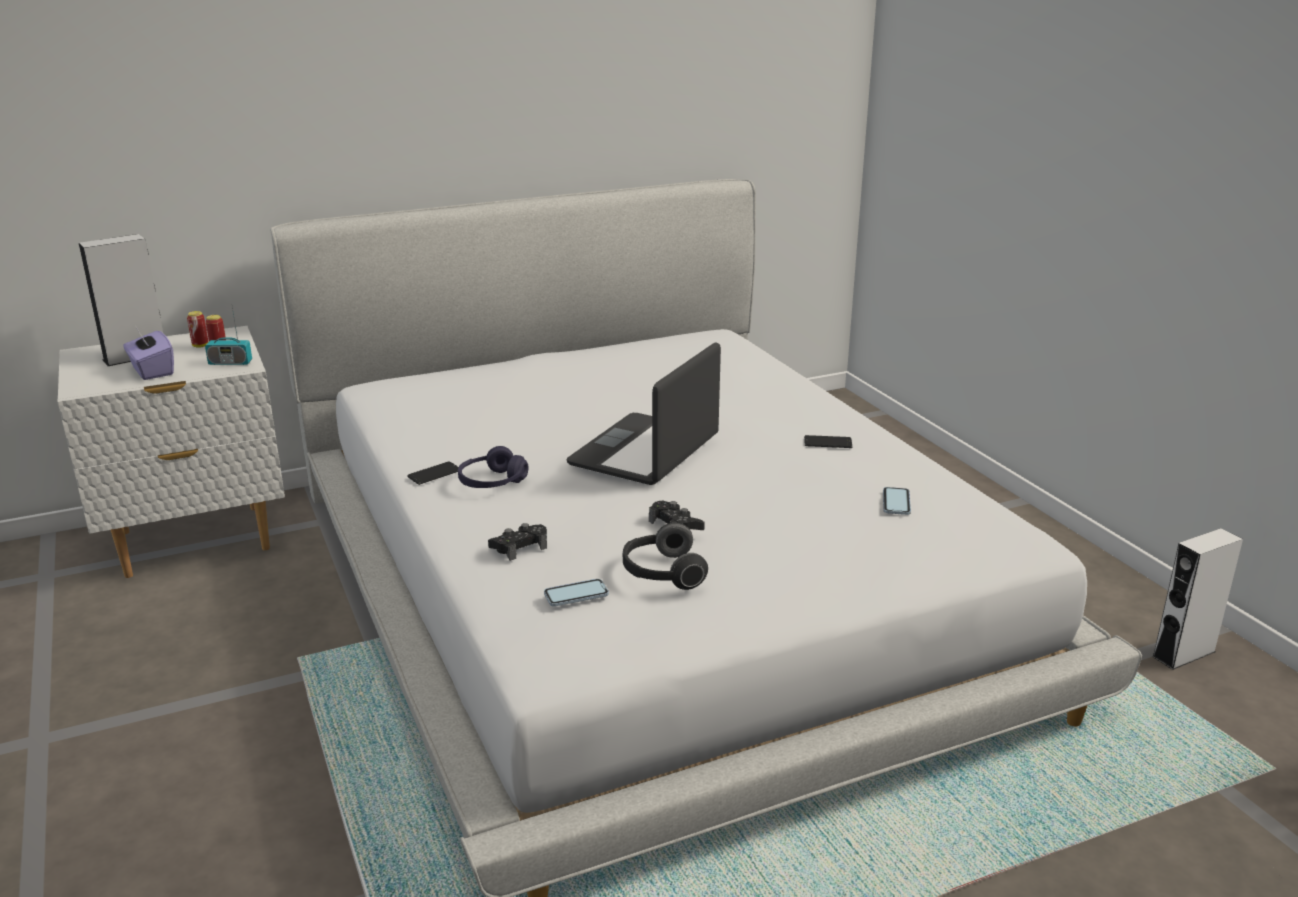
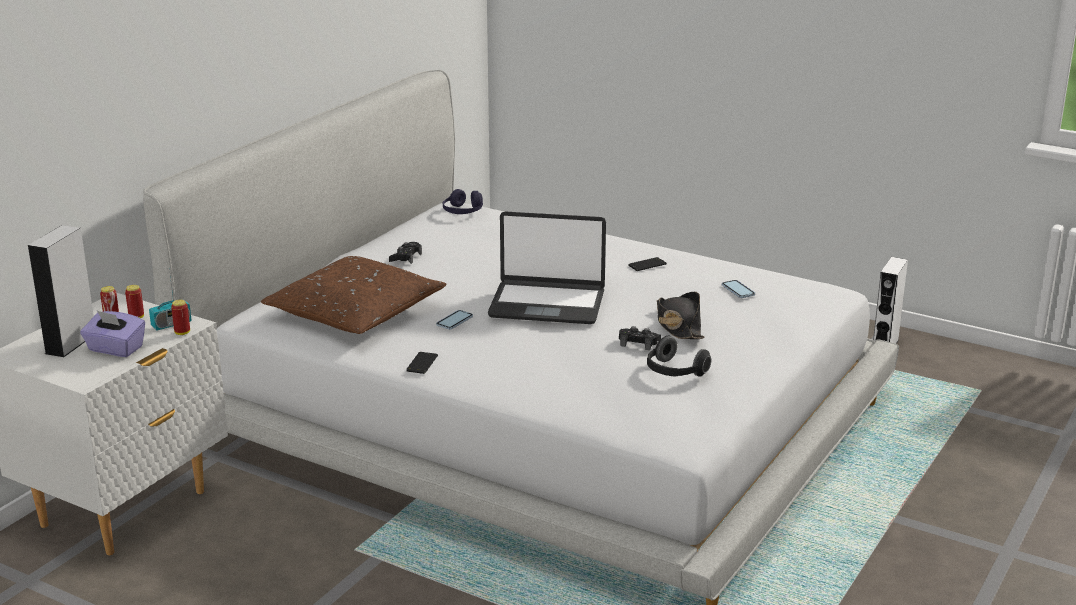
camera: 35 degrees left, 0 degrees up
purple headphones [458,446,529,488] -> purple headphones moved to [443,189,483,214]
black game controller [488,523,547,561] -> black game controller moved to [389,242,422,264]
phone [544,579,609,607] -> phone moved to [436,310,473,330]
laptop [567,342,721,485] -> laptop turned 75 degrees counterclockwise [488,212,606,324]
none -> can [171,300,190,335]
none -> brown pillow [261,256,446,334]
none -> black hat [657,292,704,339]

